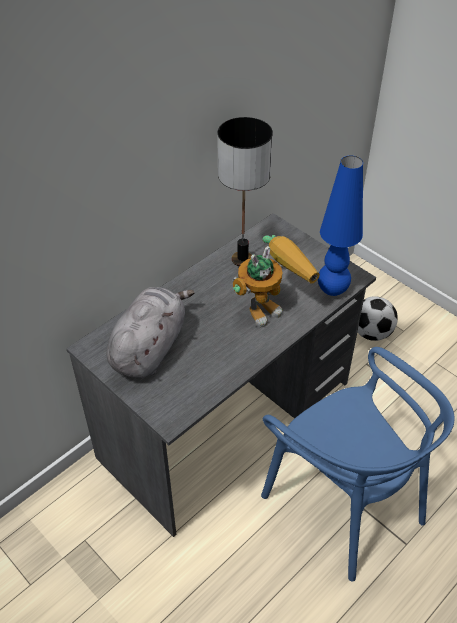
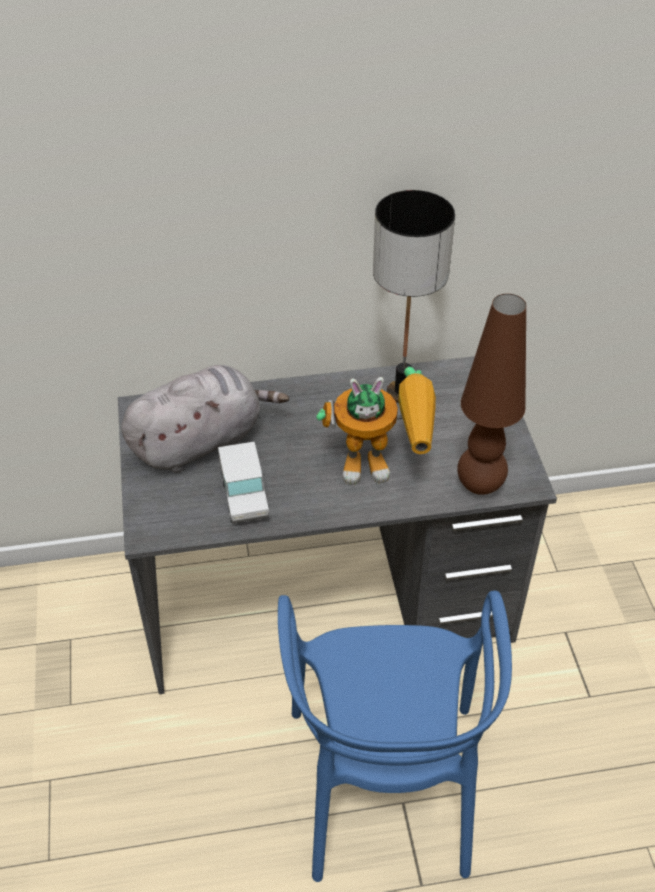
camera: 35 degrees right, 0 degrees up
blue table lamp [318,156,363,296] -> brown table lamp [457,294,526,495]
football [358,296,398,341] -> none
none -> toy truck [218,441,269,524]

